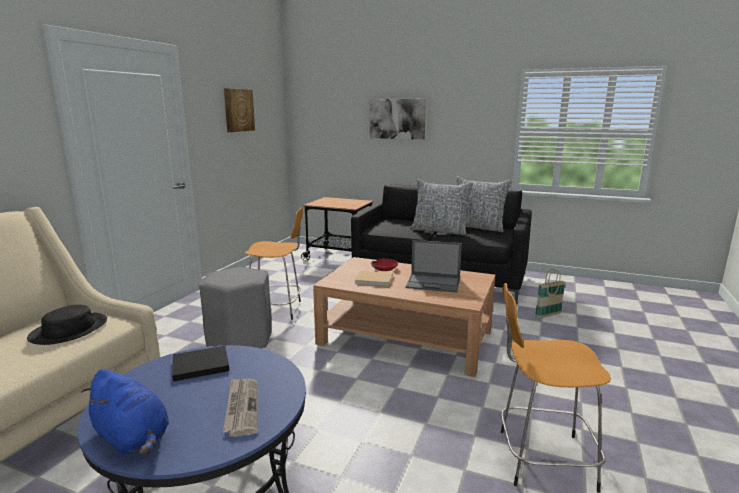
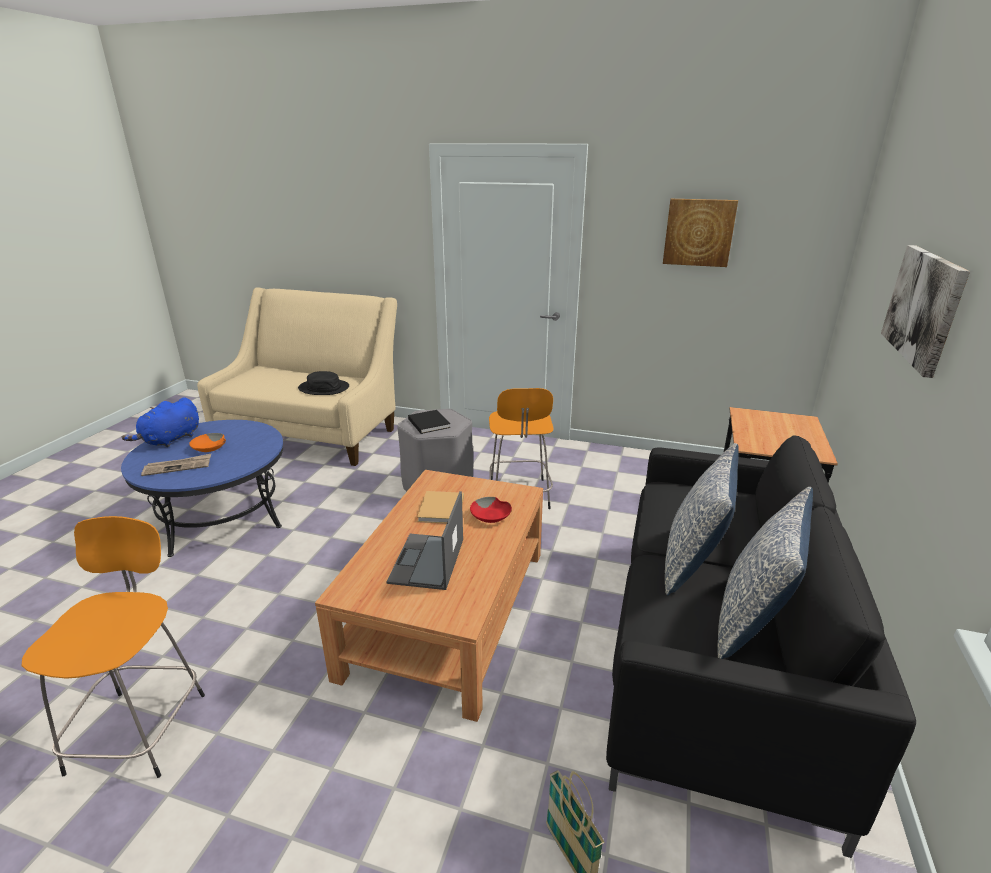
camera: 85 degrees right, 10 degrees up
black book [172,346,229,381] -> black book moved to [408,410,450,434]
none -> orange bowl [189,433,226,452]

